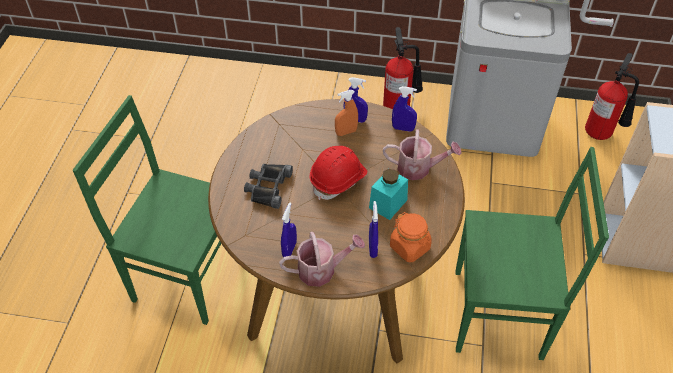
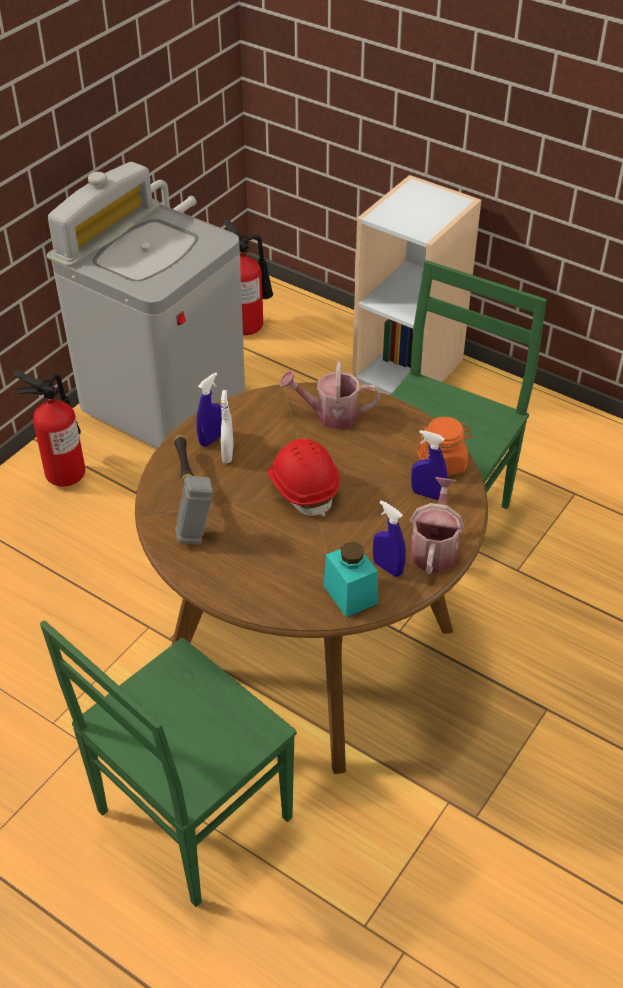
camera: 65 degrees left, 5 degrees down
black binoculars [244,164,293,209] -> none
orange spray bottle [335,90,358,136] -> white spray bottle [221,390,233,463]
turquoise jar [369,169,408,220] -> turquoise jar moved to [323,542,378,617]
watering can [383,129,462,180] -> watering can turned 120 degrees counterclockwise [279,361,381,429]
blue spray bottle [392,86,417,132] -> none
none -> hammer [174,435,213,544]

